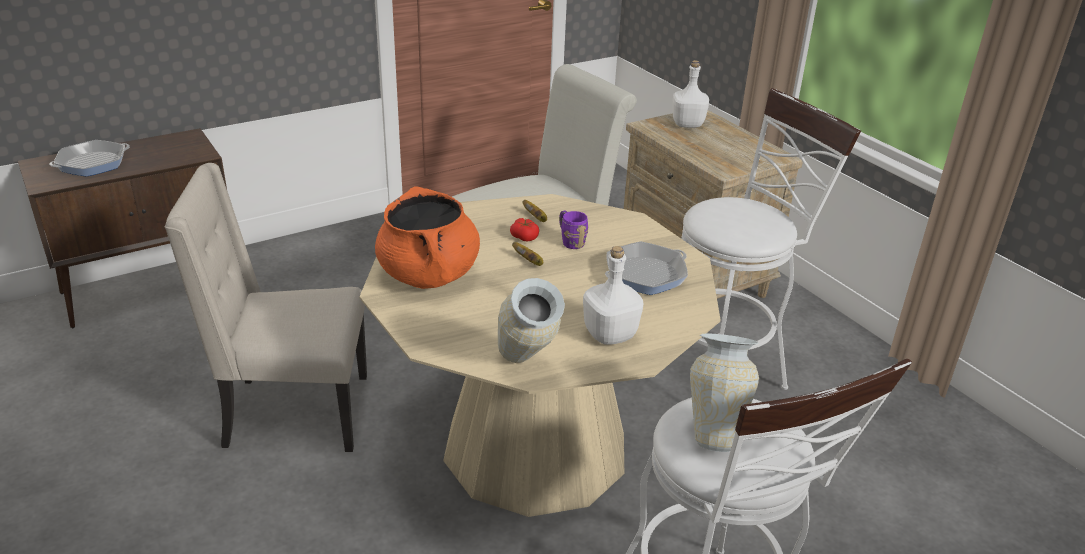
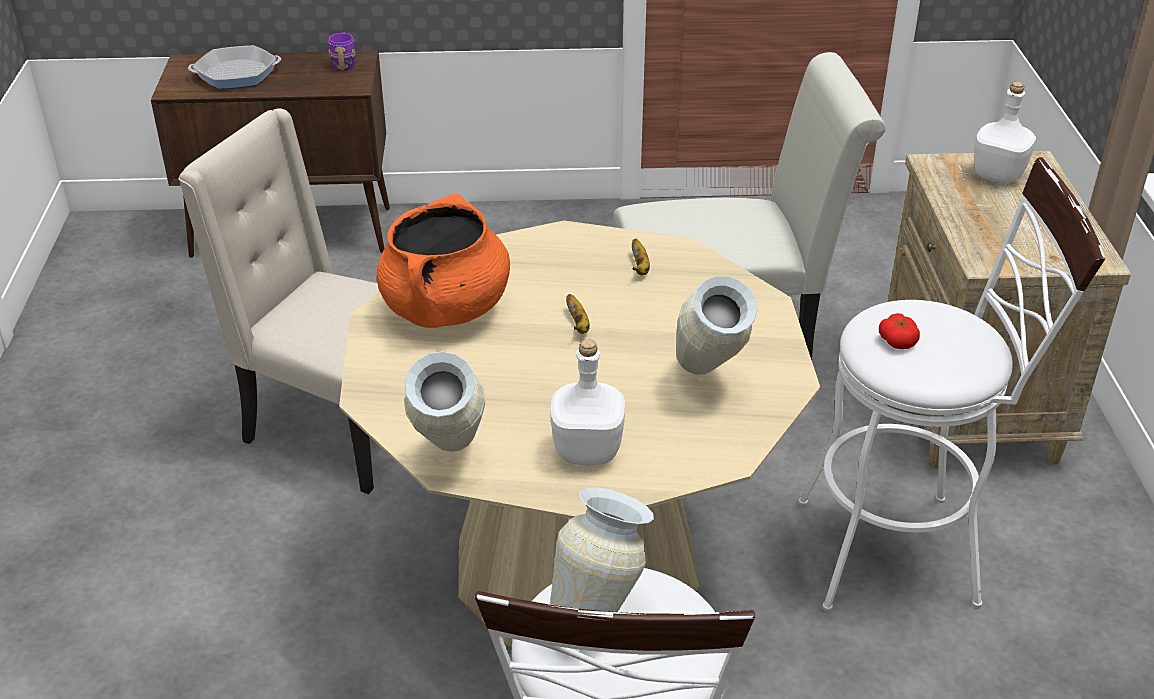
camera: 30 degrees right, 5 degrees up
tomato [510,218,539,241] -> tomato moved to [879,313,920,349]
purple mug [559,210,589,249] -> purple mug moved to [328,32,356,71]
frying pan [605,241,688,295] -> vase [676,276,758,375]

